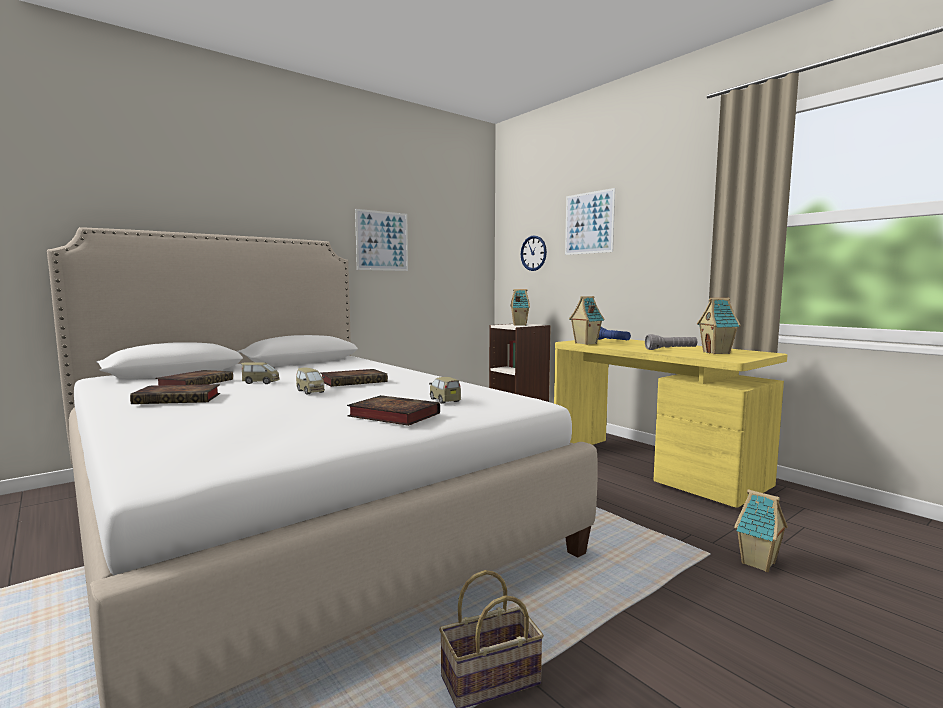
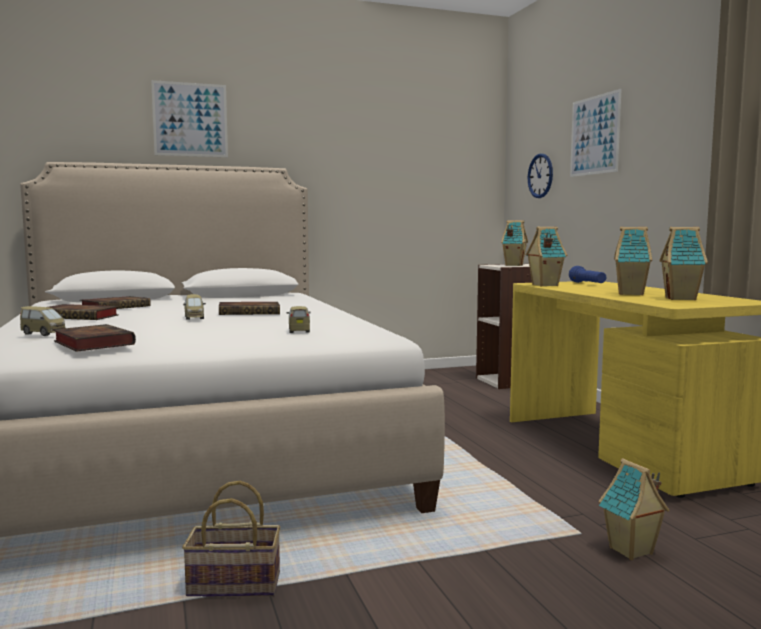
camera: 20 degrees right, 0 degrees up
toy car [241,362,280,384] -> toy car moved to [20,306,65,336]
book [347,395,440,426] -> book moved to [53,324,136,352]
picture [355,209,408,271] -> picture moved to [151,80,228,157]
grey flashlight [645,334,697,350] -> toy house [614,227,652,295]

